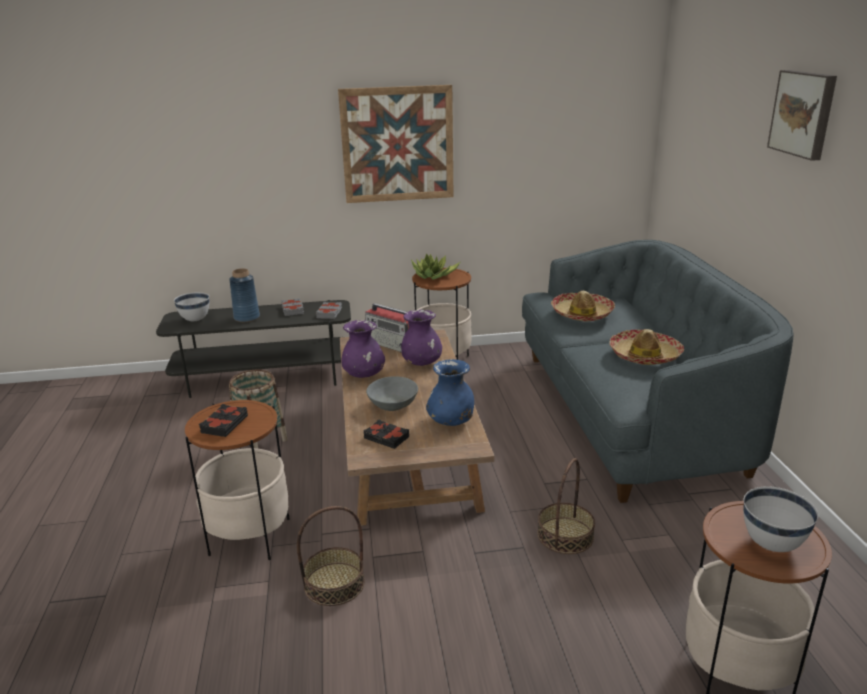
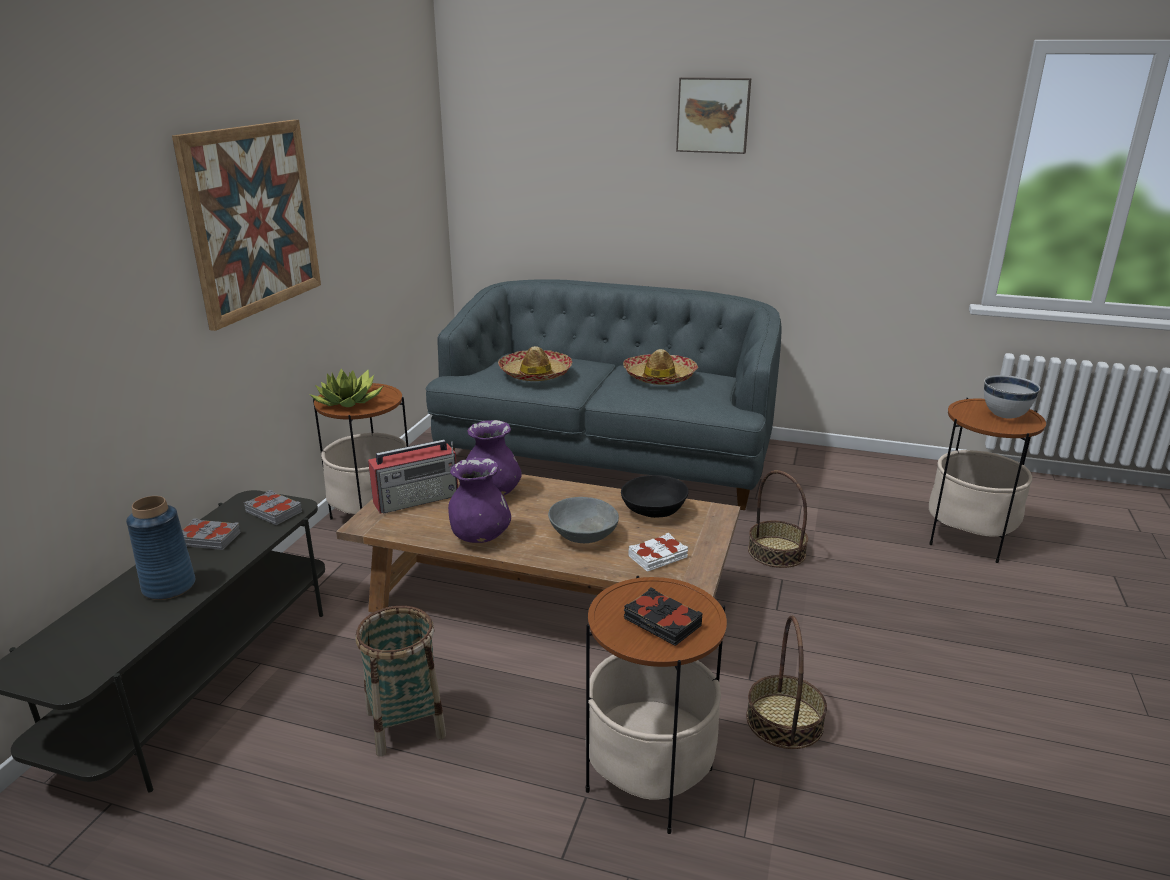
camera: 65 degrees left, 0 degrees up
white bowl [174,292,209,321] -> none
black book [363,419,409,449] -> white book [629,533,689,572]
blue vase [426,359,474,426] -> black bowl [621,475,688,518]

